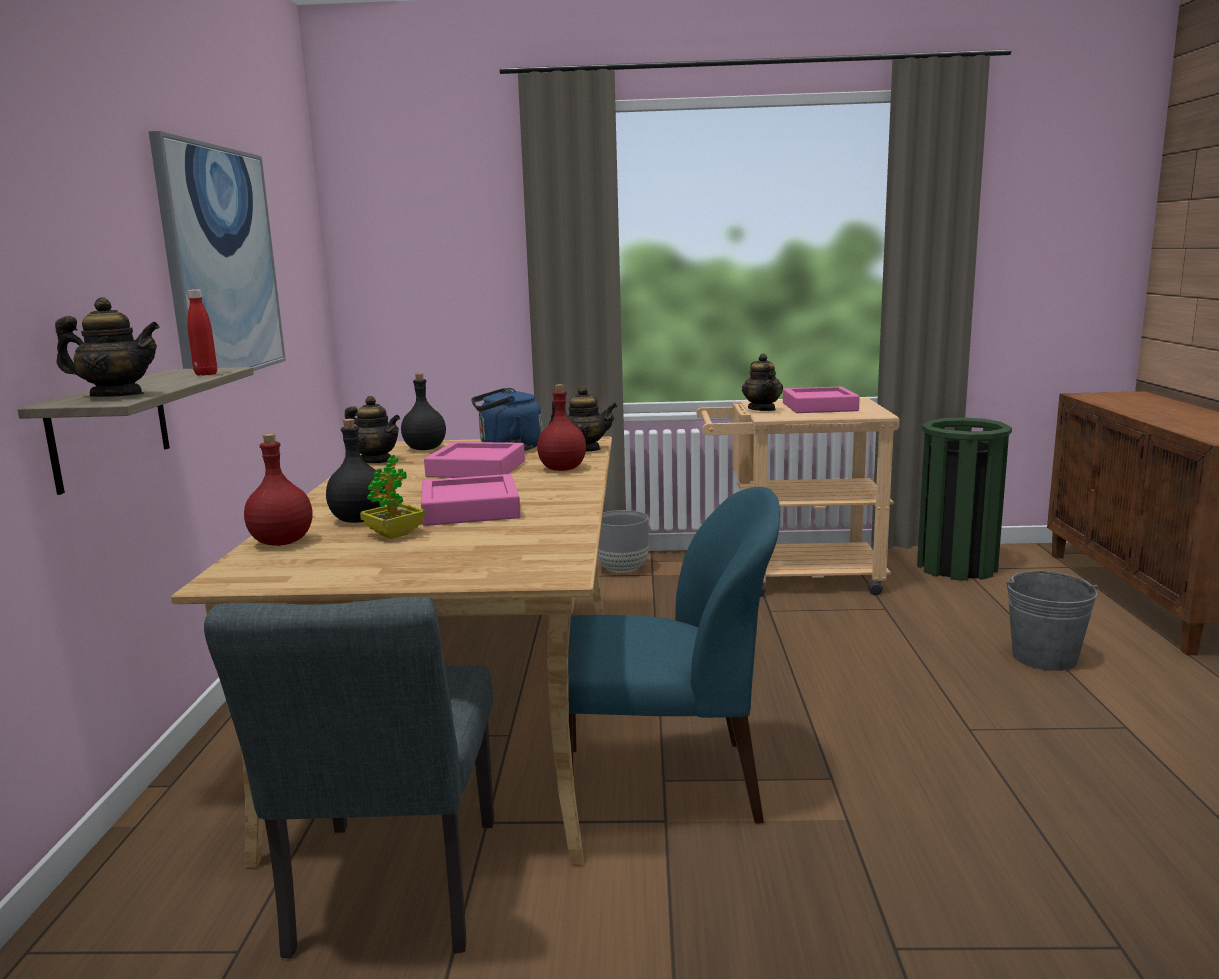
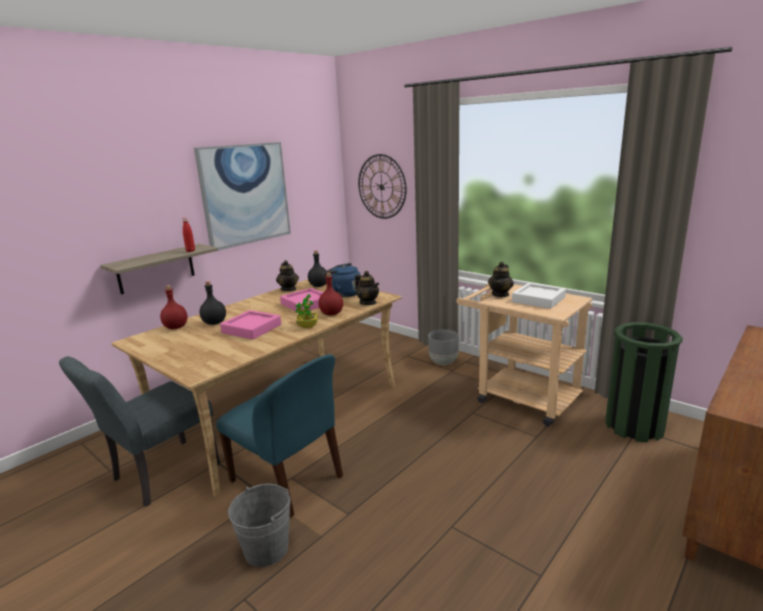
camera: 40 degrees right, 5 degrees up
teapot [55,297,160,397] -> none
potted plant [360,455,425,539] -> potted plant moved to [296,294,318,328]
pink tray [783,387,860,413] -> white tray [512,283,566,309]
grey bucket [1006,571,1098,671] -> grey bucket moved to [228,484,291,567]
none -> wall clock [358,154,407,219]

